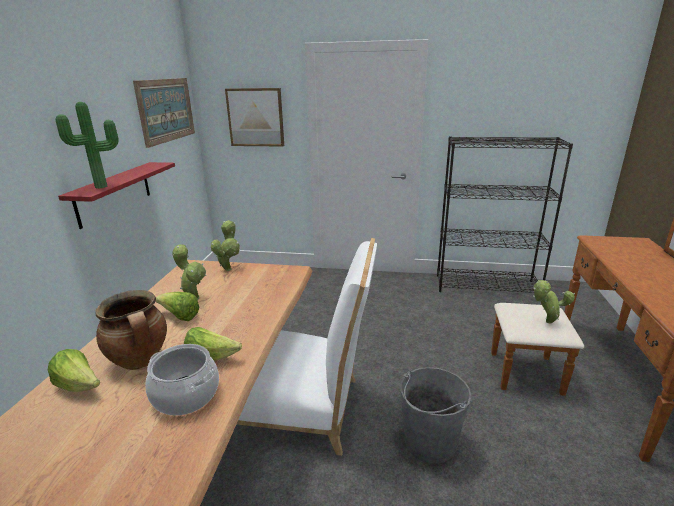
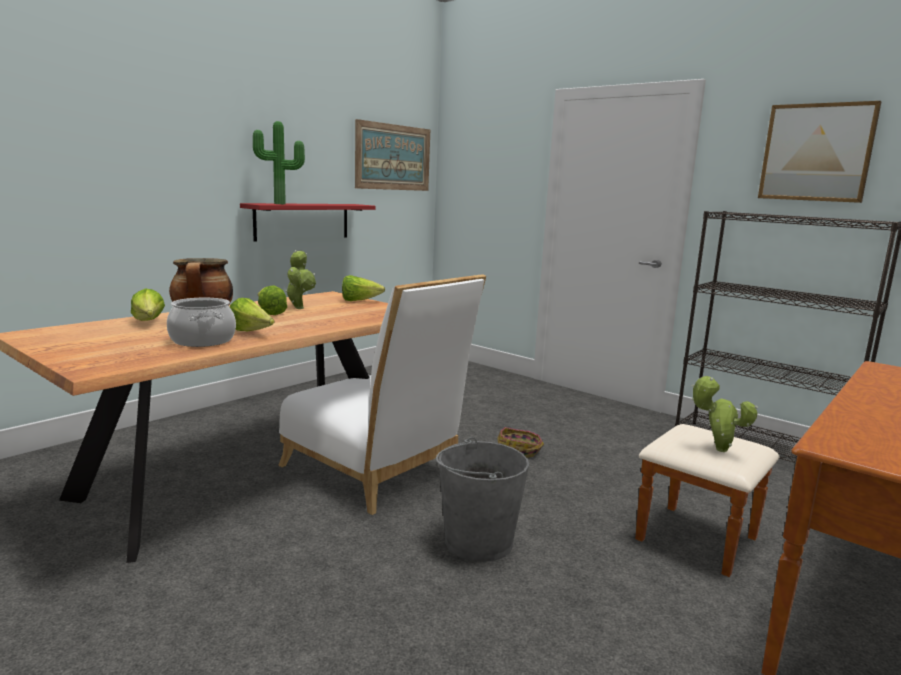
camera: 30 degrees right, 10 degrees down
potted plant [211,220,240,271] -> lettuce [342,275,385,301]
picture [225,88,284,147] -> picture moved to [758,101,881,203]
none -> basket [497,427,544,458]

